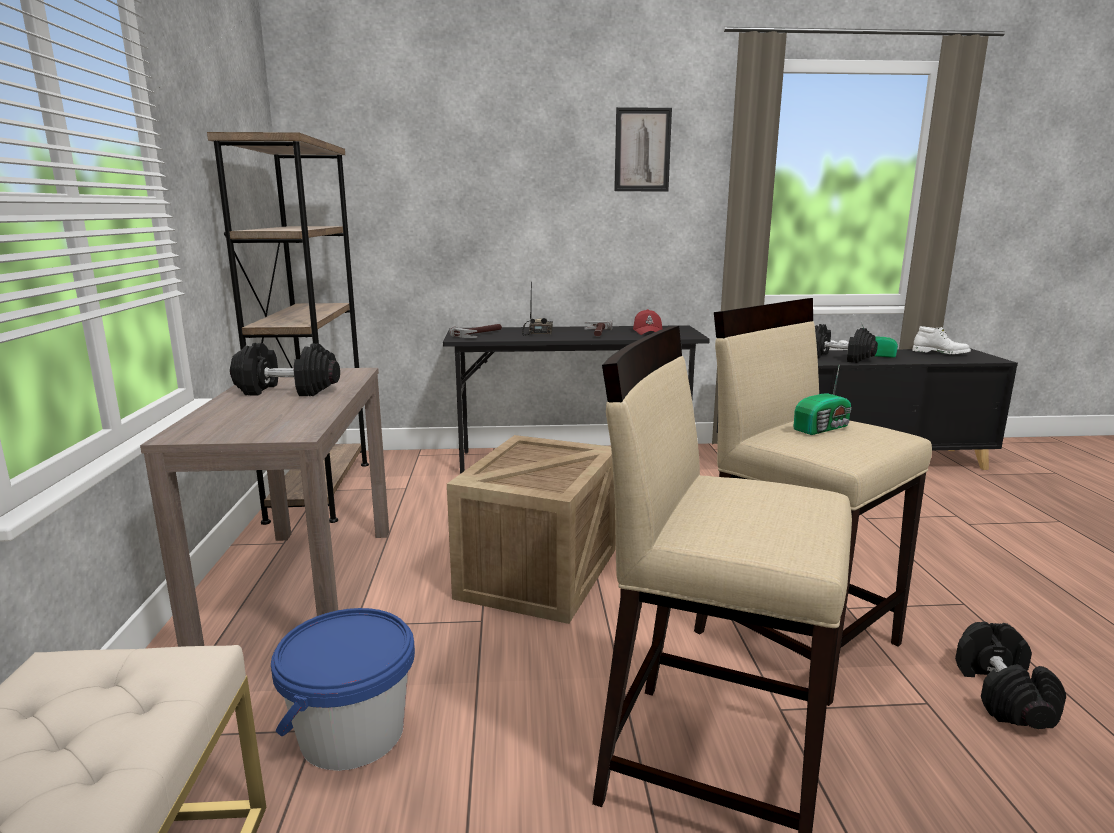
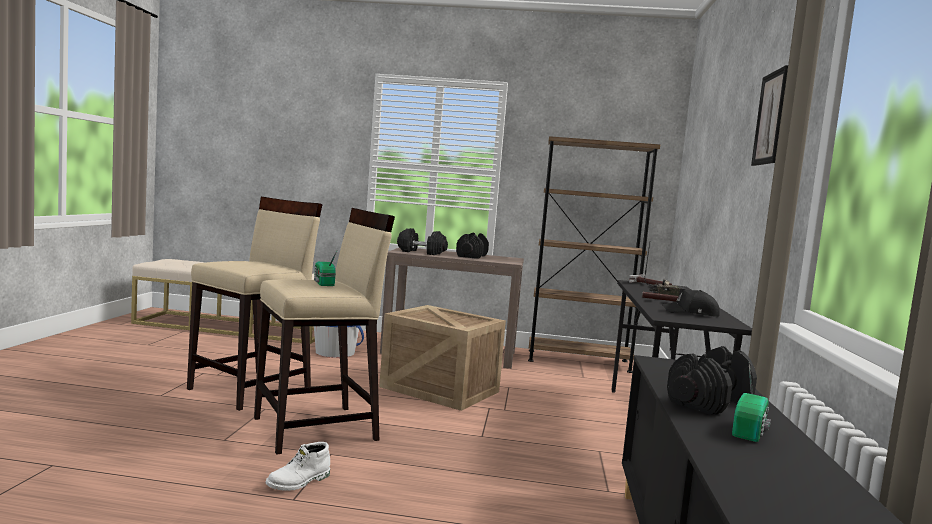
camera: 100 degrees right, 10 degrees down
red cap [633,309,662,335] -> black cap [662,290,720,317]
white boot [912,326,971,354] -> white boot moved to [266,442,330,491]
black dumbbell [955,622,1066,729] -> black dumbbell moved to [397,228,448,255]

